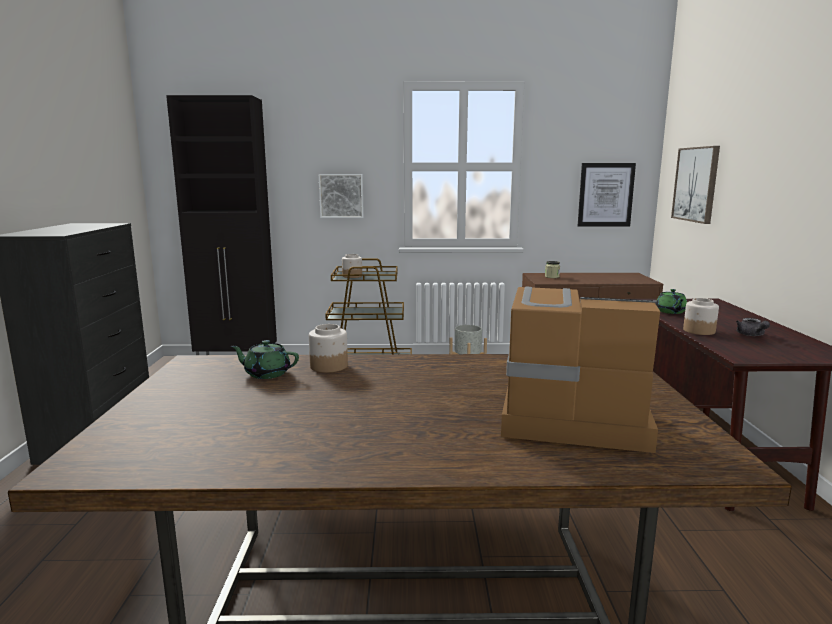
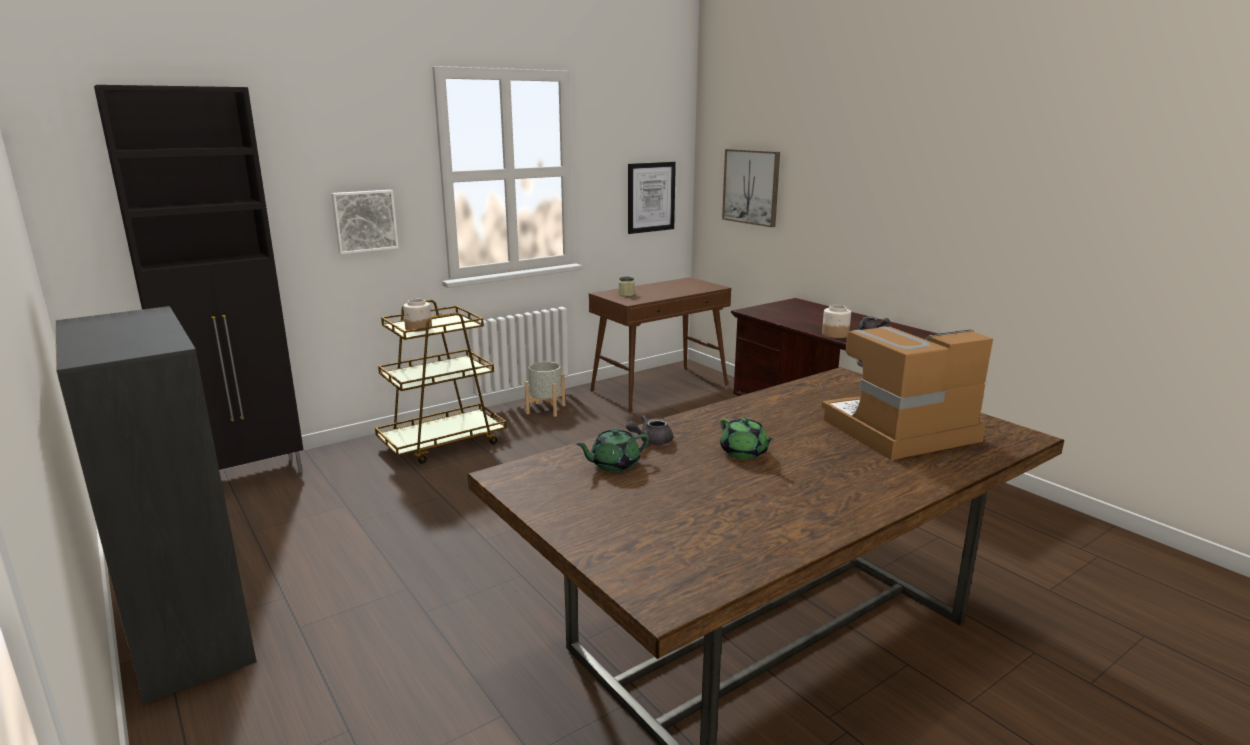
camera: 35 degrees left, 5 degrees up
jar [309,324,348,373] -> grey teapot [626,415,673,445]
green teapot [656,289,687,314] -> green teapot moved to [720,417,774,459]

